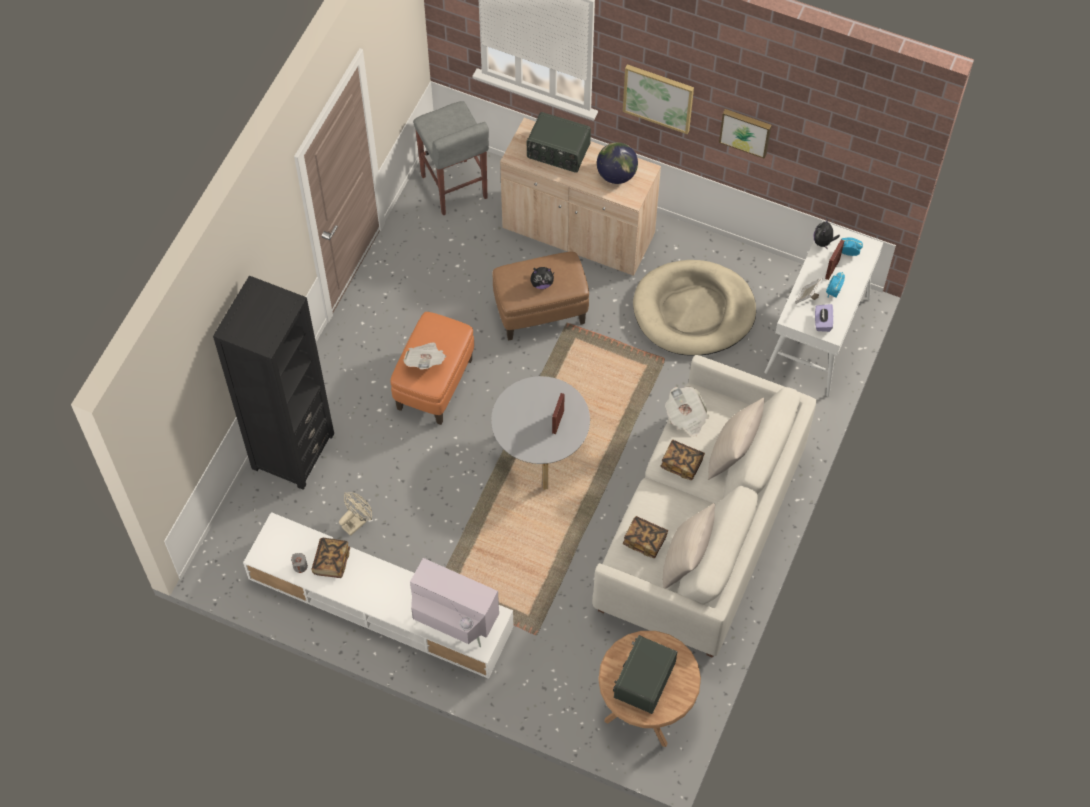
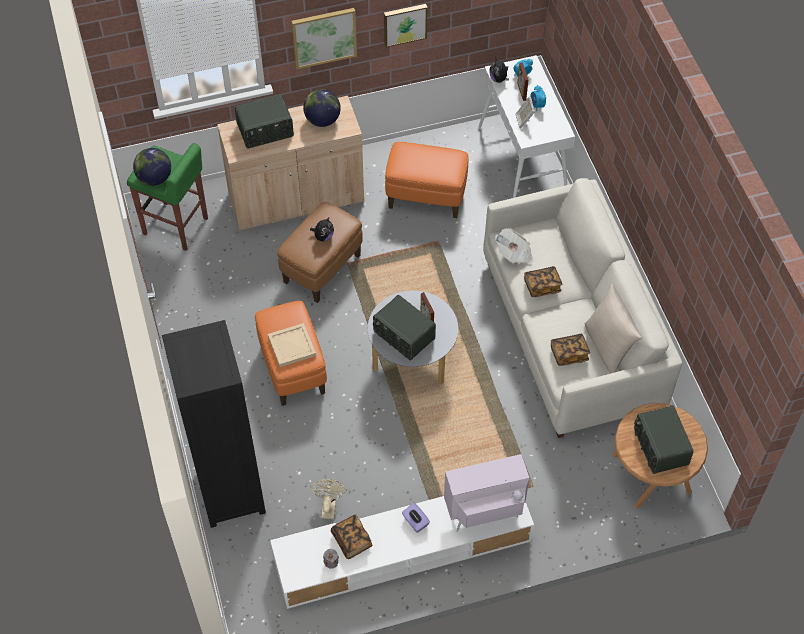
camera: 40 degrees left, 5 degrees down
newspaper [403,342,446,370] -> beige tray [268,323,316,367]
grey stool [413,101,489,216] -> green stool [127,143,208,251]
beige dog bed [633,260,756,356] -> orange ottoman [385,142,469,218]
beige pillow [708,398,765,480] -> none
purple tissue box [815,304,833,332] -> purple tissue box moved to [402,503,430,533]
none -> globe [133,148,171,186]
none -> radio [373,295,436,360]

